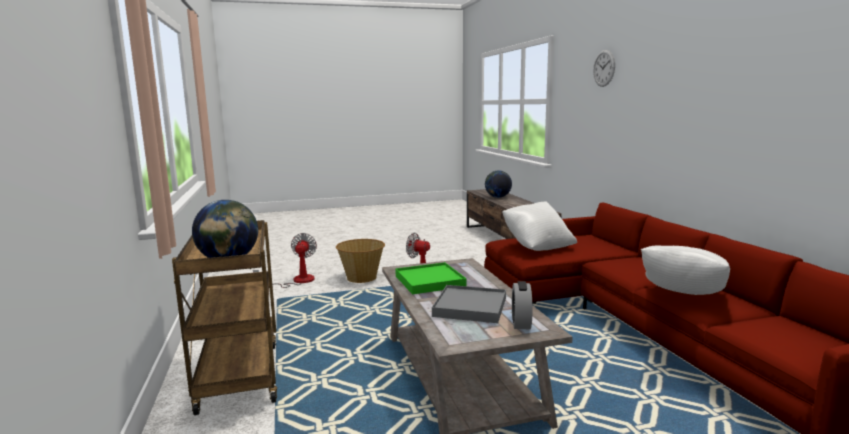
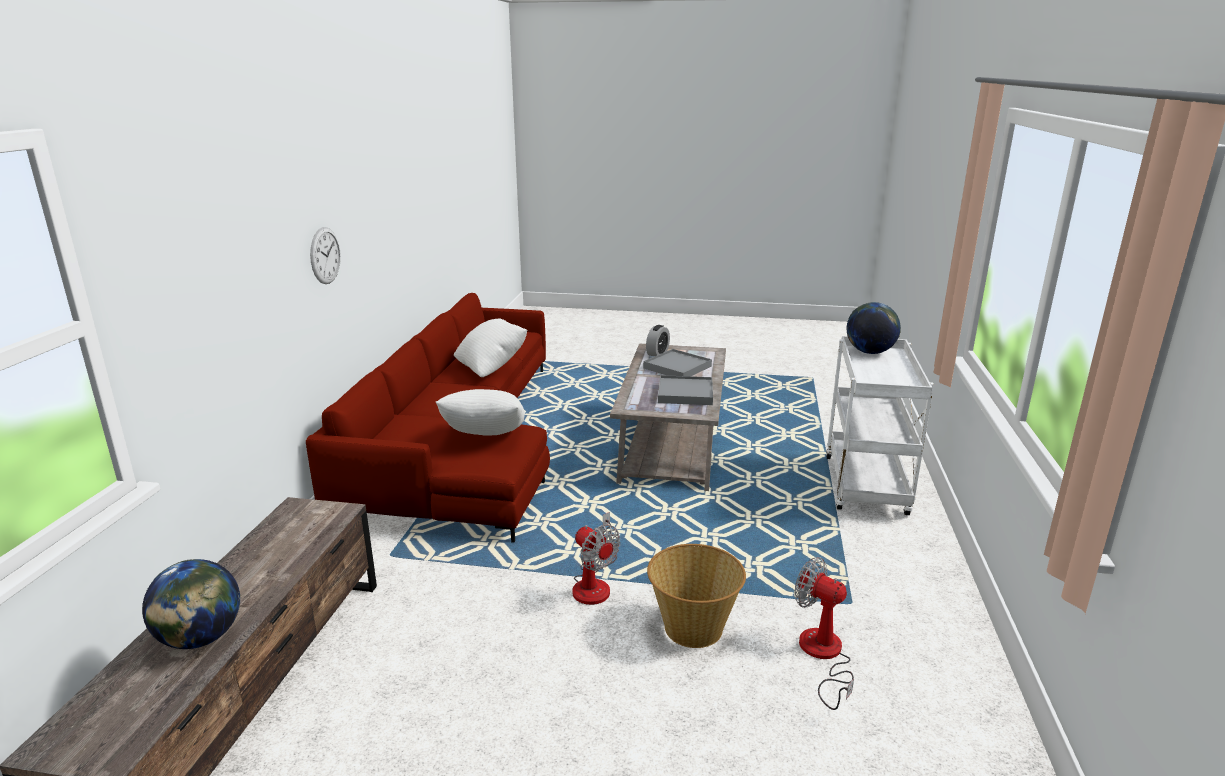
camera: 155 degrees left, 10 degrees up
brown cart [172,220,277,415] -> white cart [826,336,934,515]
fan [253,233,317,288] -> fan turned 105 degrees clockwise [795,557,854,710]
green tray [395,262,467,295] -> grey tray [658,375,713,405]
wall clock [593,50,615,87] -> wall clock moved to [310,227,341,284]

